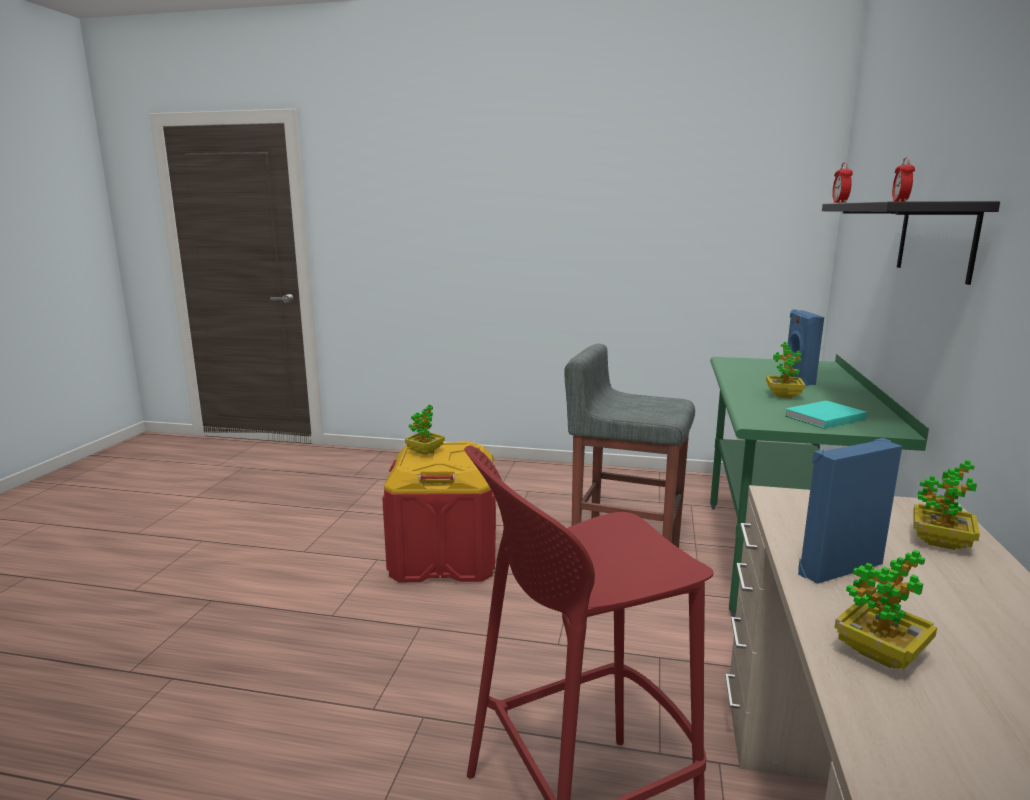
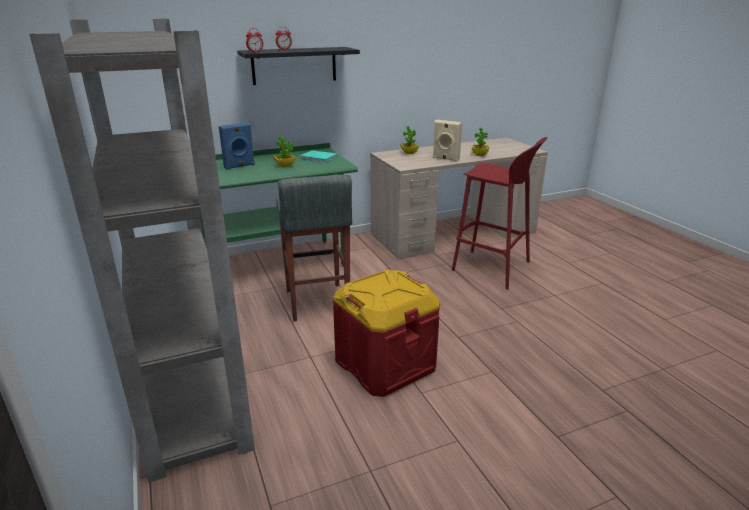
camera: 125 degrees left, 10 degrees up
potted plant [405,404,445,455] -> none
blue speaker [798,438,902,584] -> beige speaker [433,120,462,162]
none -> grey bookcase [29,19,255,483]

